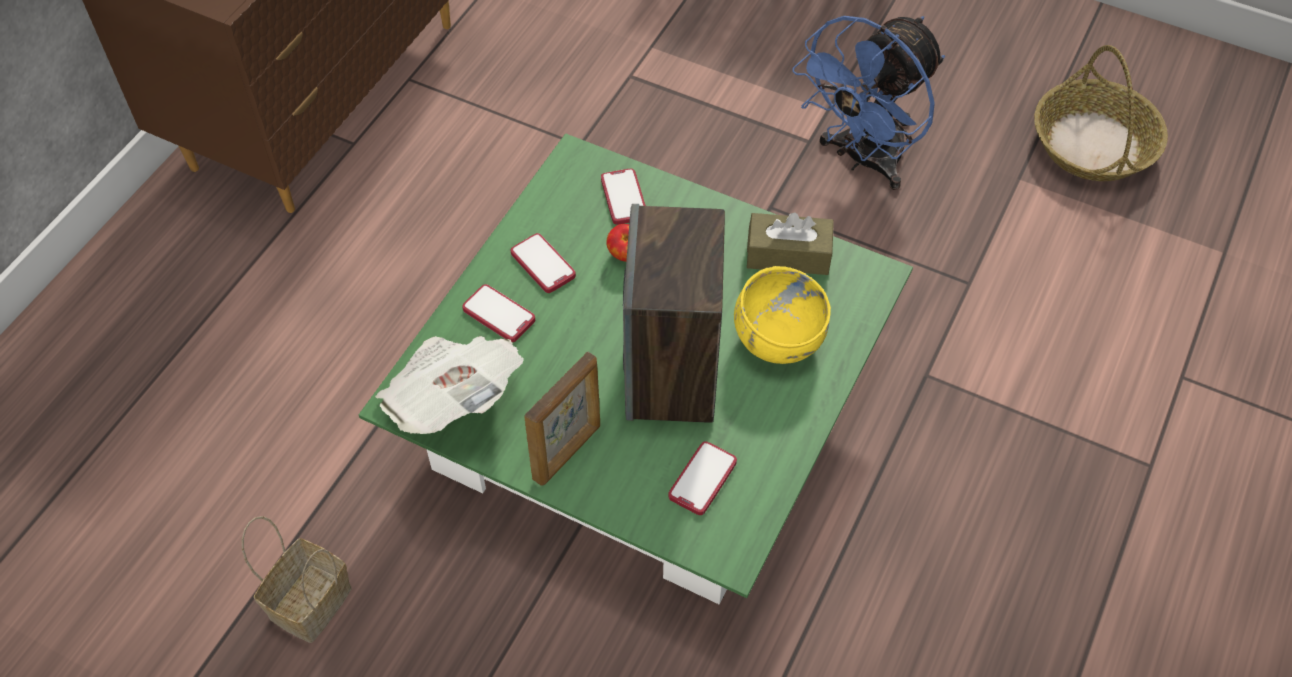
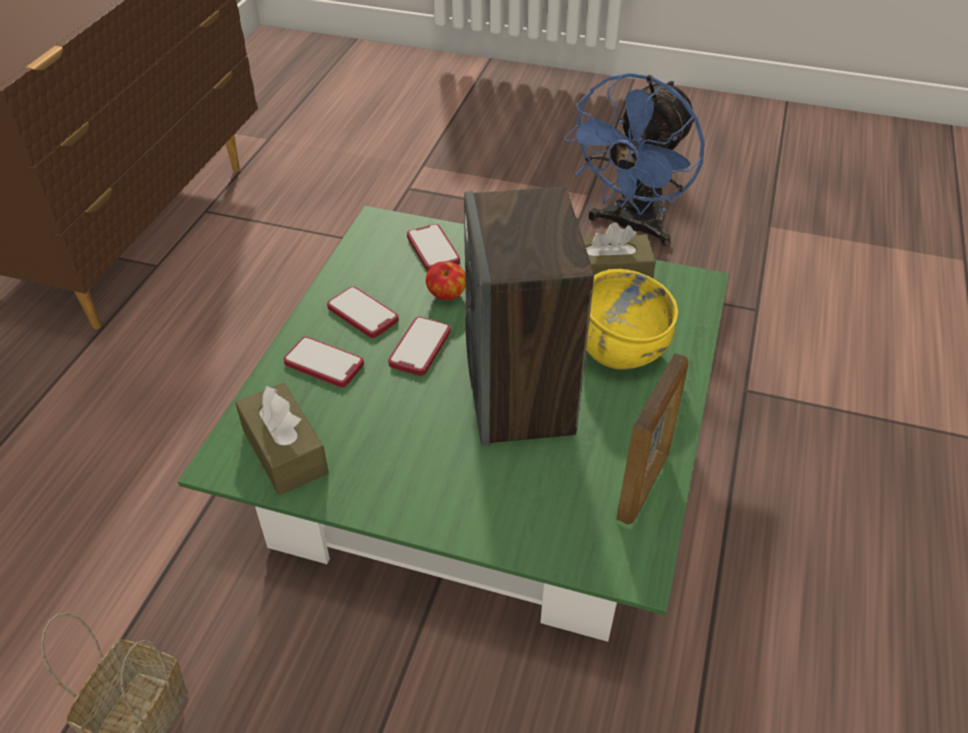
camera: 10 degrees left, 10 degrees down
newspaper [375,336,524,434] -> brown tissue box [235,383,329,495]
picture frame [524,352,600,486] -> picture frame moved to [616,353,688,524]
phone [668,441,737,515] -> phone moved to [388,317,451,376]
basket [1034,45,1168,181] -> none

